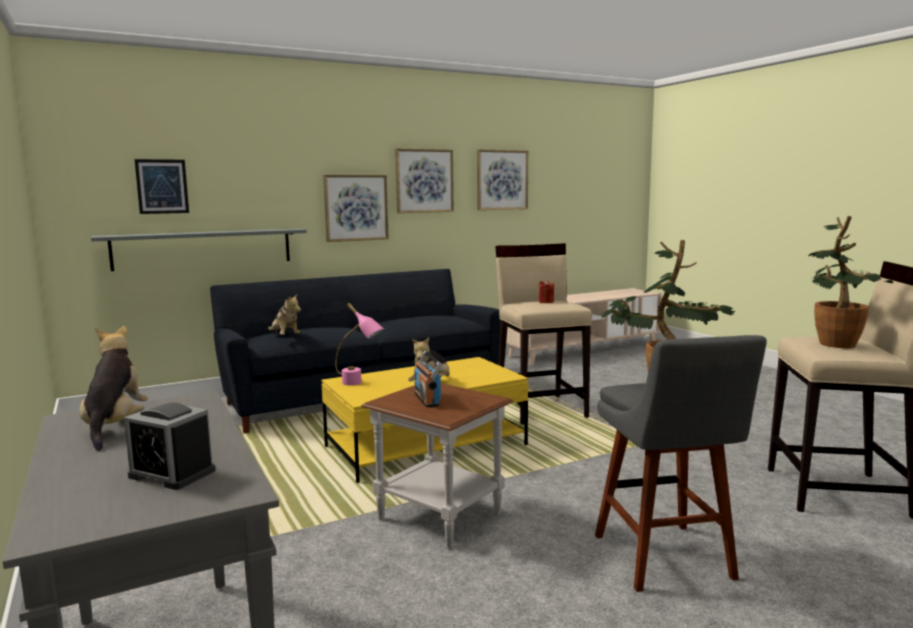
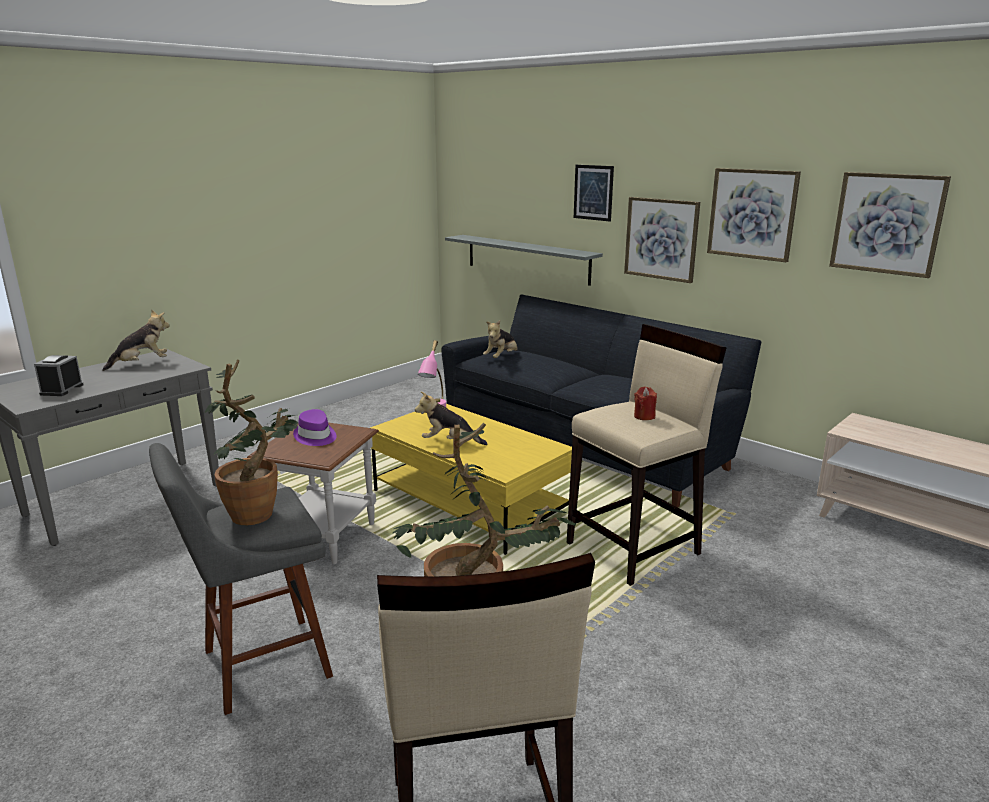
camera: 70 degrees right, 10 degrees up
picture [134,159,189,214] -> picture moved to [574,165,614,221]
radio [414,351,442,408] -> purple hat [293,409,336,446]

